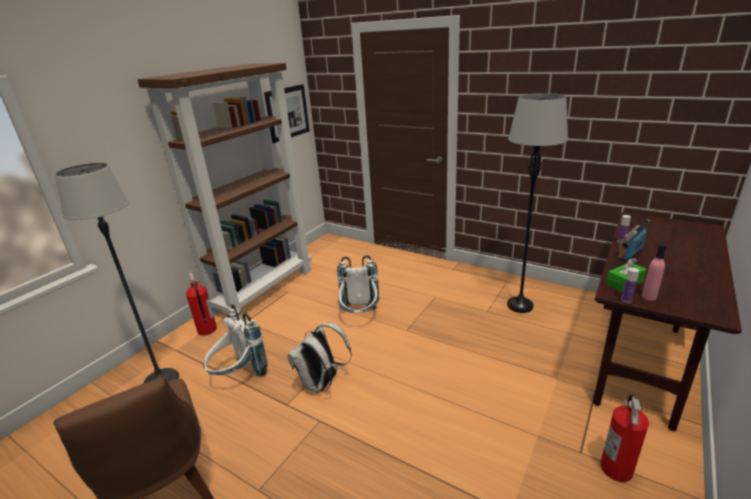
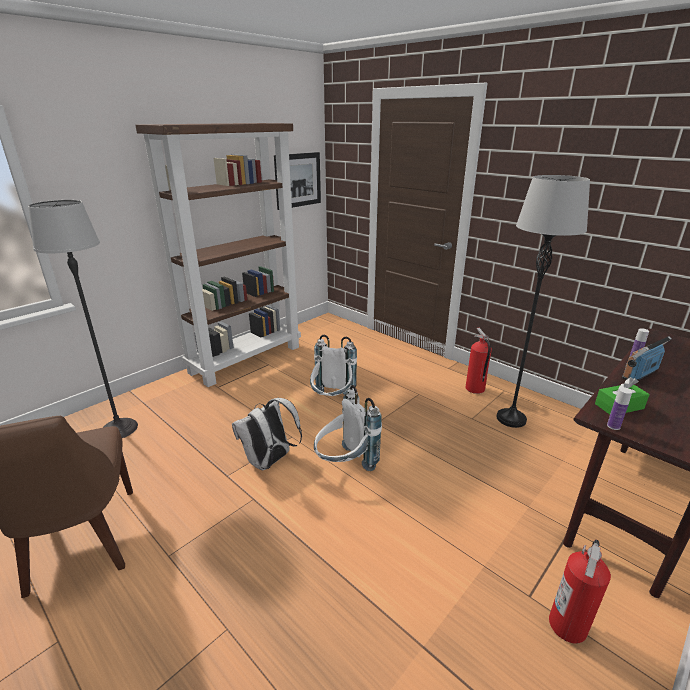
camera: 10 degrees right, 0 degrees up
fire extinguisher [186,272,217,336] -> fire extinguisher moved to [466,328,492,394]
white backpack [203,304,268,377] -> white backpack moved to [314,385,382,471]
pink bottle [642,244,667,301] -> none

